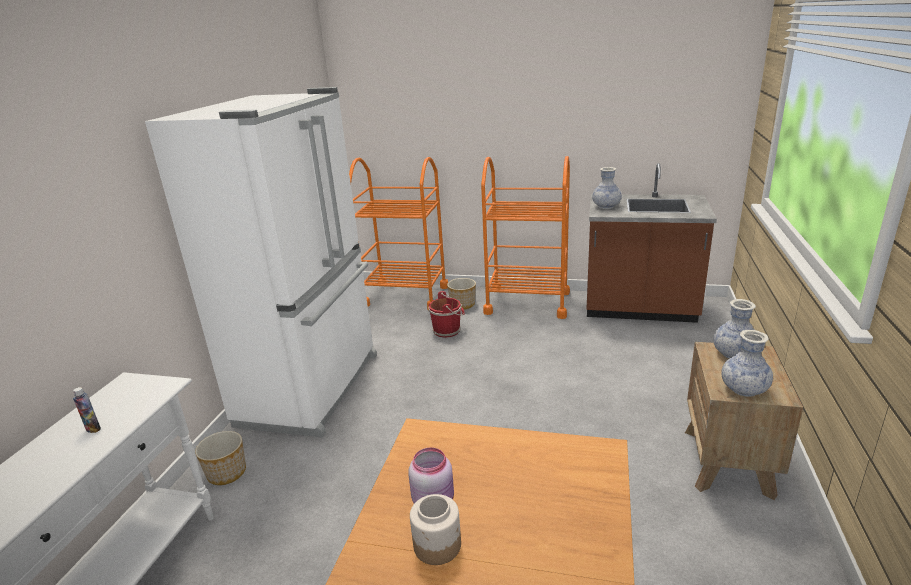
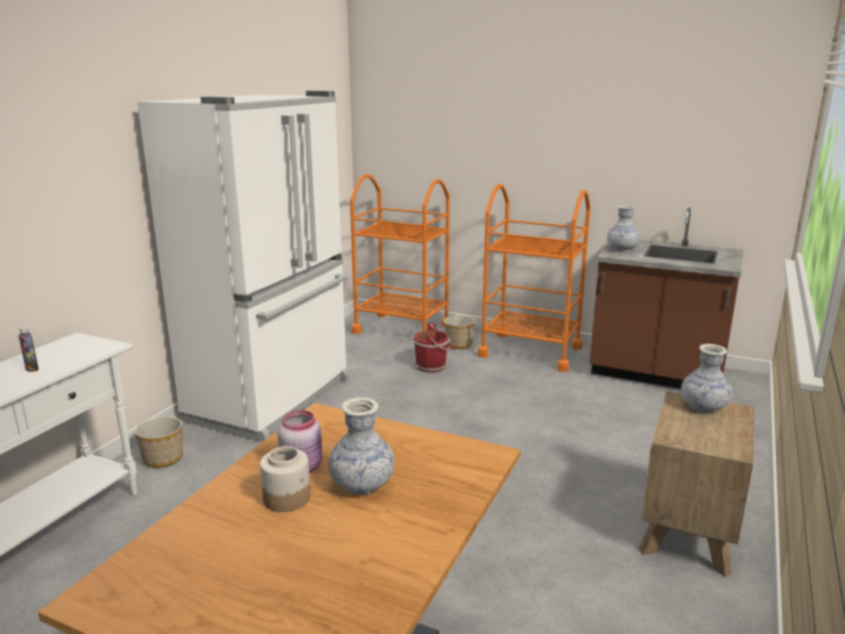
camera: 10 degrees right, 5 degrees down
vase [721,330,773,397] -> vase moved to [328,397,395,495]

